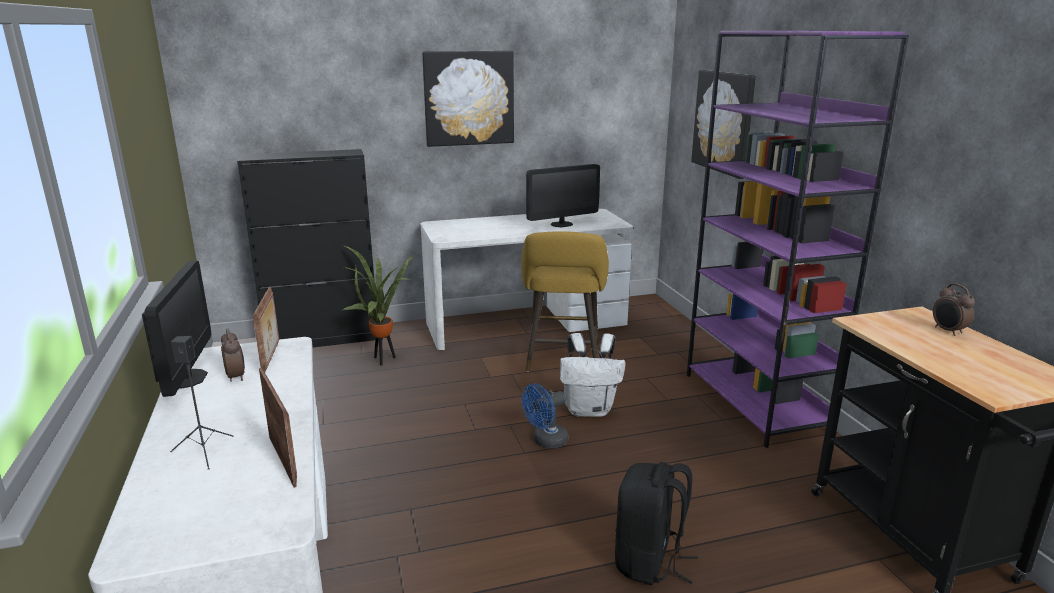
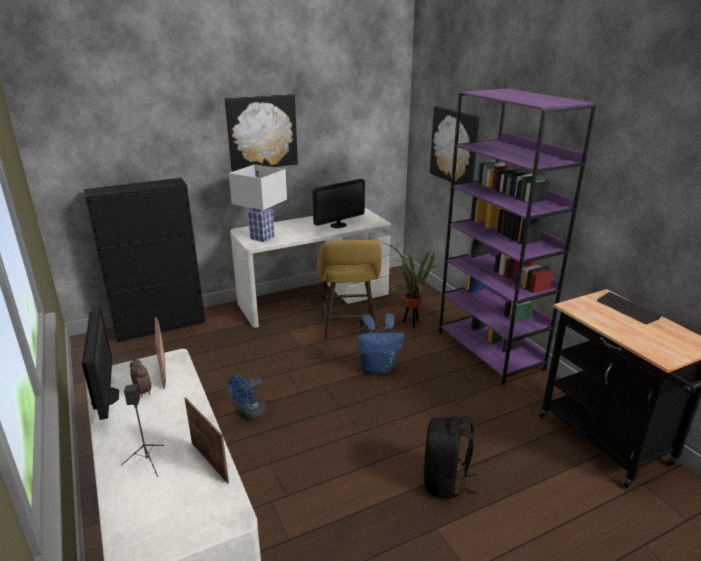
camera: 10 degrees left, 5 degrees up
potted plant [343,245,414,365] -> potted plant moved to [384,243,443,327]
blue fan [522,384,568,448] -> blue fan moved to [228,374,267,420]
white backpack [560,333,626,417] -> blue backpack [358,313,404,374]
alarm clock [933,283,975,336] -> keyboard [597,292,662,324]
none -> white table lamp [229,164,287,242]

